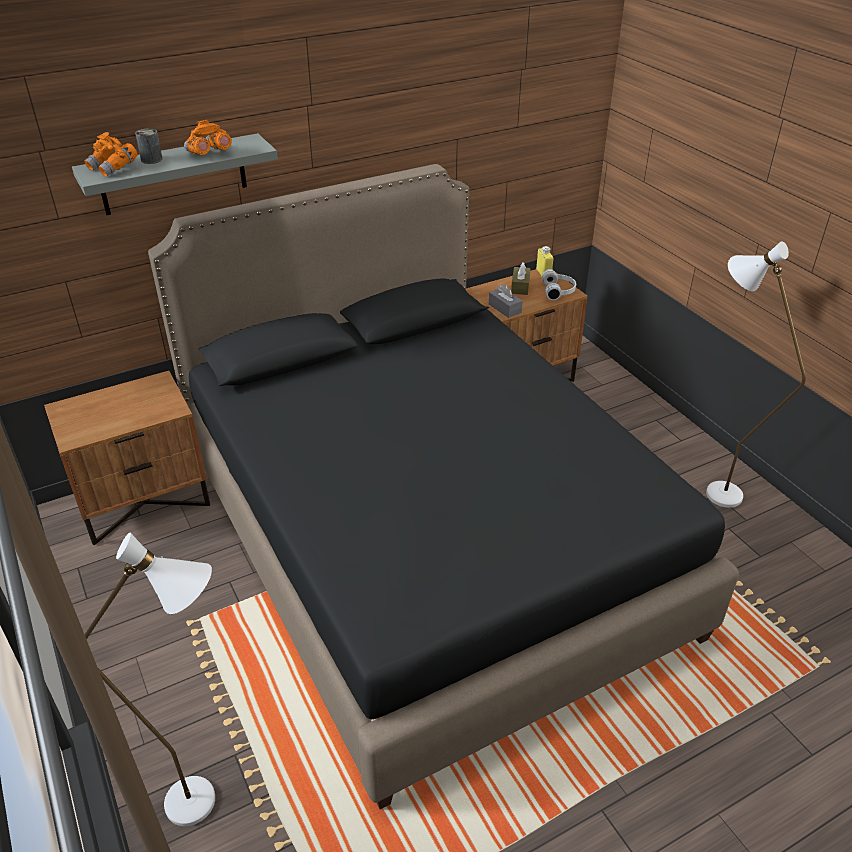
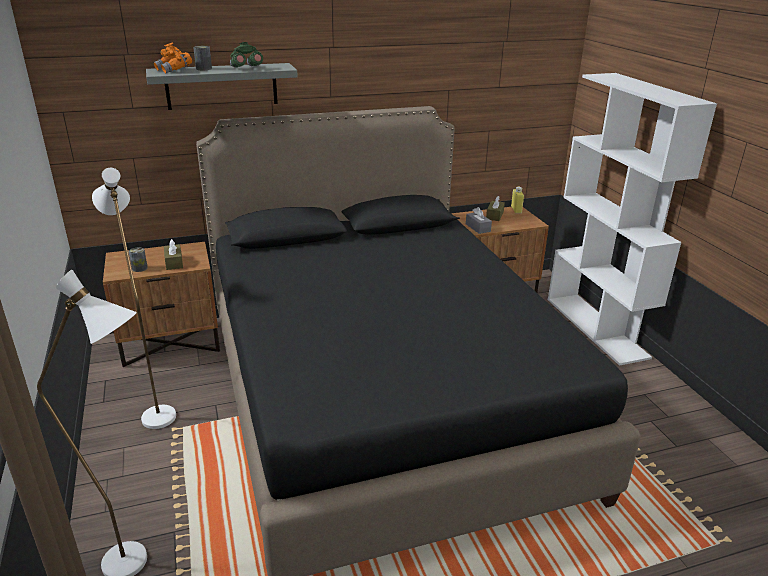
camera: 10 degrees right, 10 degrees down
orange binoculars [184,120,232,155] -> green binoculars [230,42,263,67]
white headphones [542,269,576,300] -> none
white floor lamp [706,241,806,508] -> white floor lamp moved to [92,168,176,429]
none -> can [129,247,148,272]
none -> brown tissue box [164,239,183,270]
none -> white bookcase [548,73,717,366]

